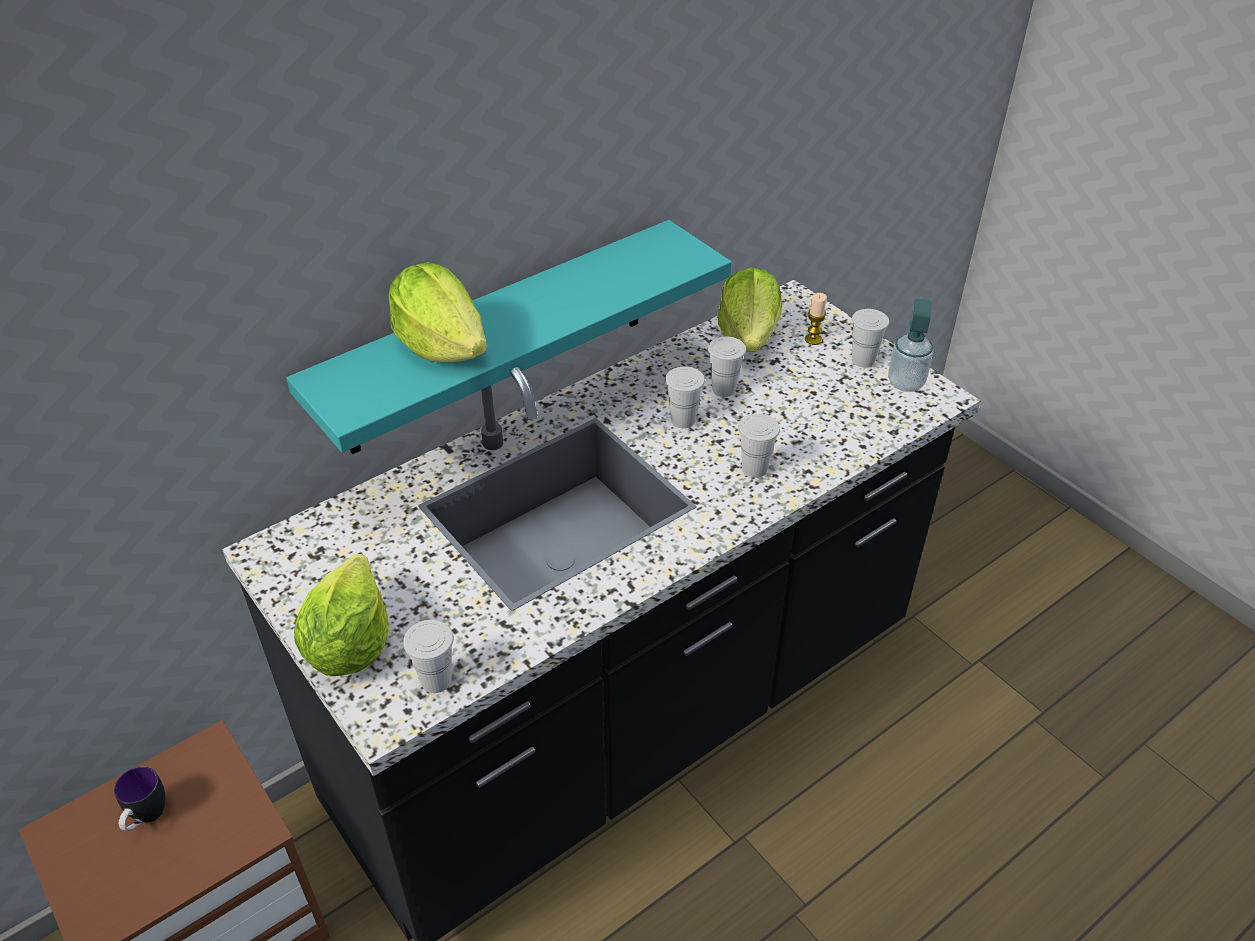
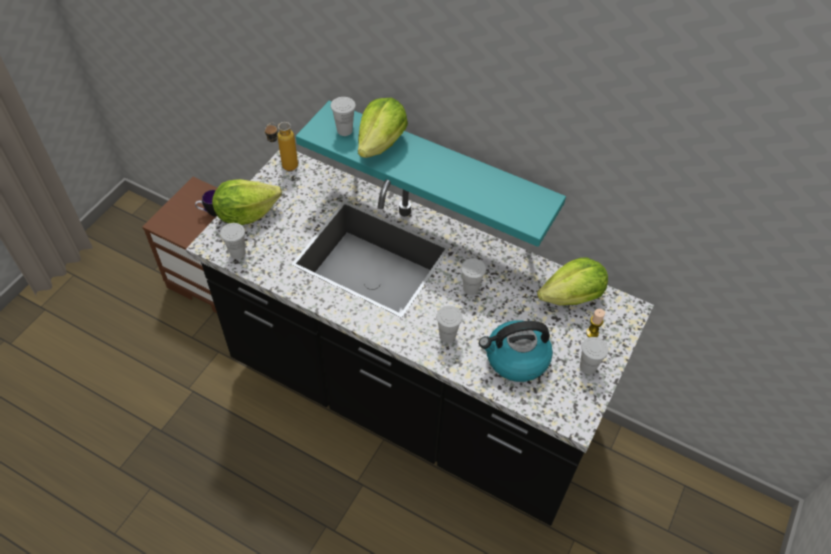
camera: 65 degrees right, 10 degrees up
white cup [708,337,746,397] -> white cup moved to [331,97,356,136]
soap dispenser [888,299,933,392] -> none
none -> bottle [264,122,298,171]
none -> kettle [479,320,553,382]

